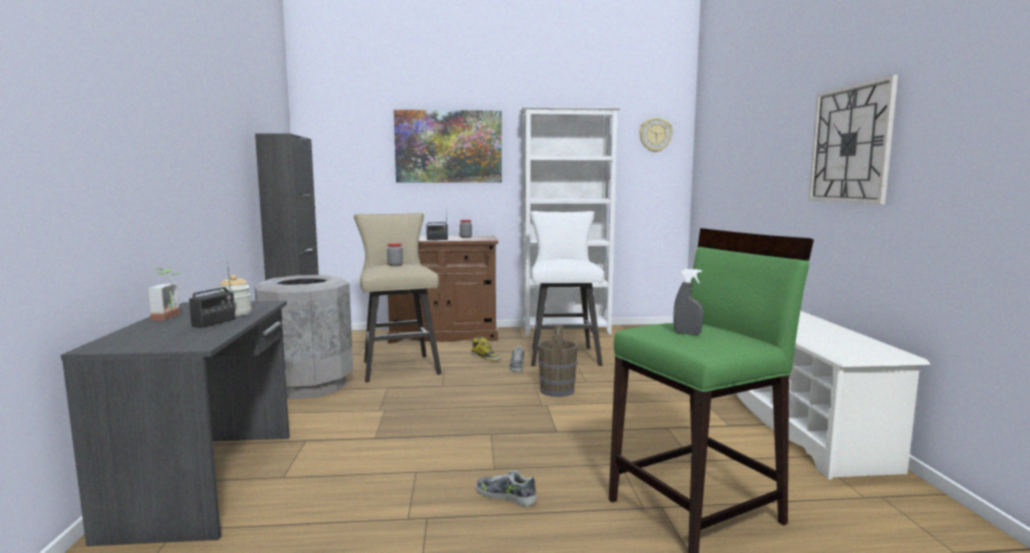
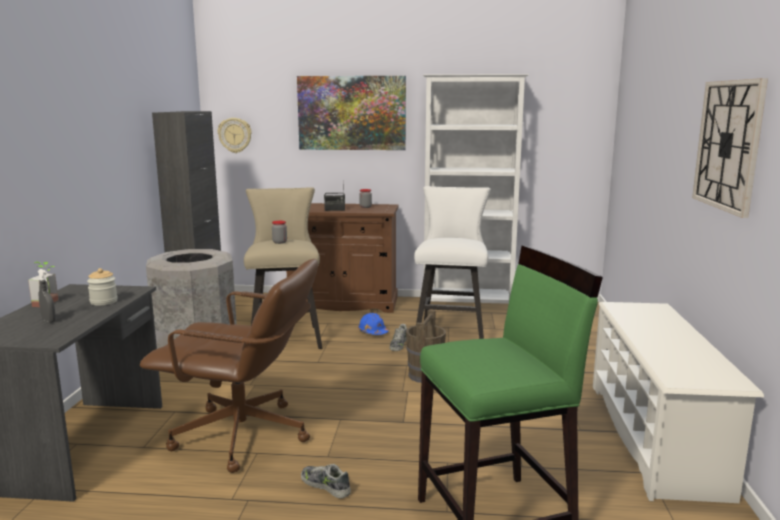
camera: 10 degrees right, 5 degrees up
radio [189,262,236,328] -> none
boot [471,337,500,361] -> blue hard hat [358,313,388,335]
wall clock [639,118,673,153] -> wall clock moved to [218,118,252,153]
grey spray bottle [673,269,703,335] -> grey spray bottle moved to [38,269,56,322]
none -> brown office chair [140,259,318,473]

